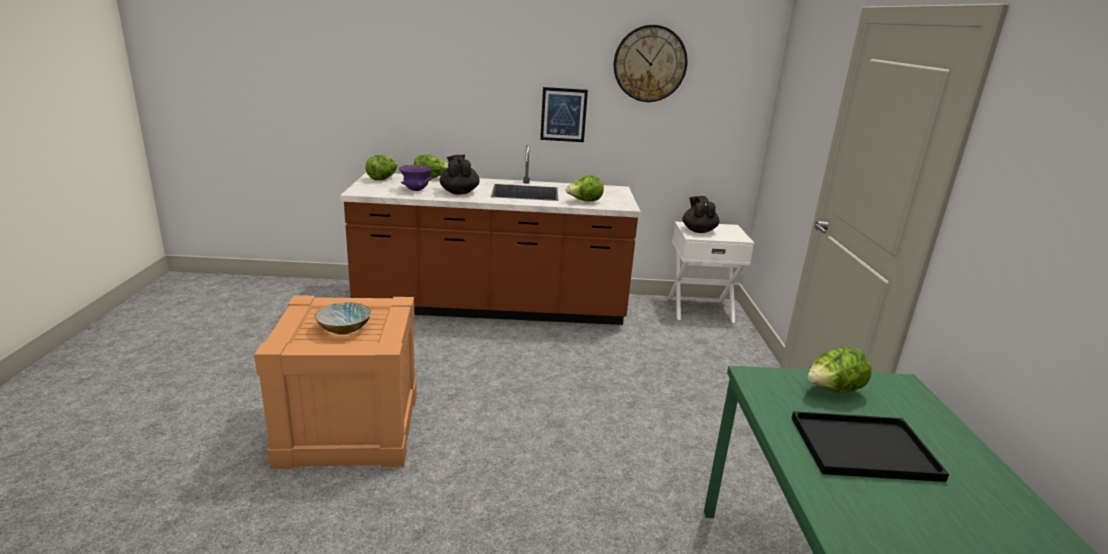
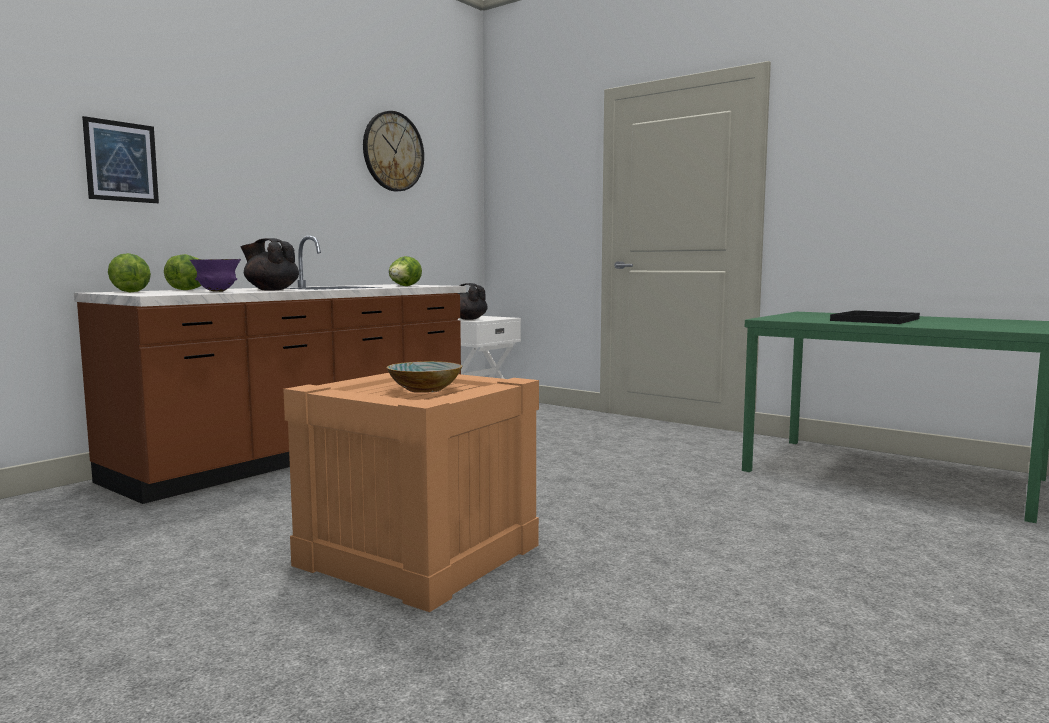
camera: 50 degrees left, 15 degrees down
picture [540,87,588,142] -> picture moved to [82,116,159,203]
lettuce [807,347,872,393] -> none

